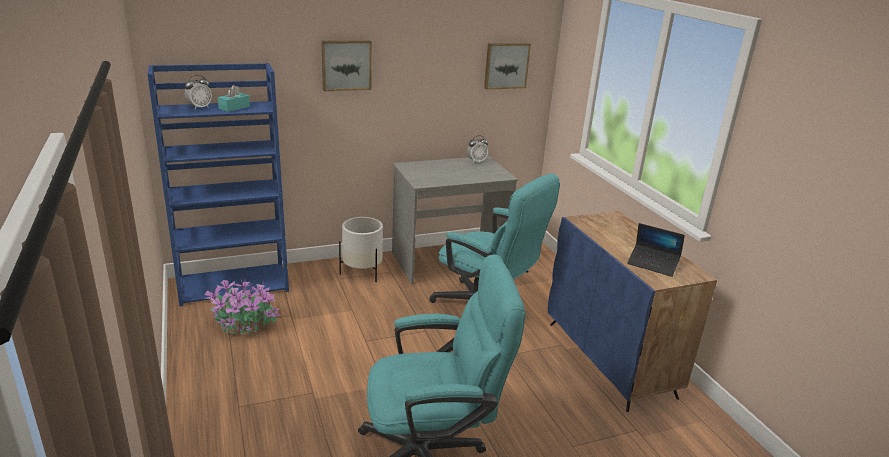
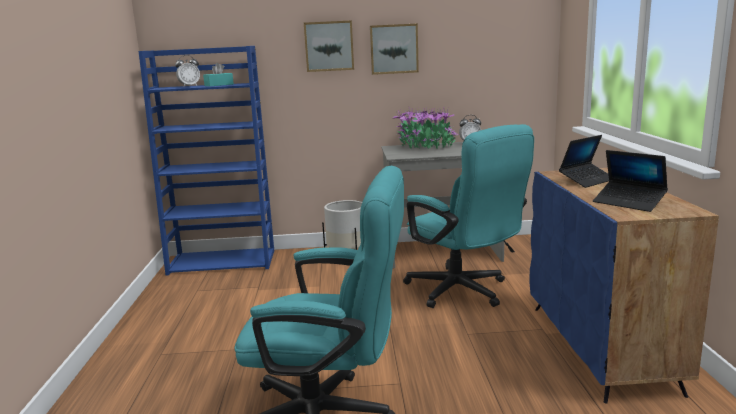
camera: 20 degrees right, 10 degrees down
potted plant [204,278,280,335] -> potted plant moved to [393,107,458,150]
picture [484,43,531,90] -> picture moved to [370,24,419,75]
none -> laptop [559,135,609,188]

